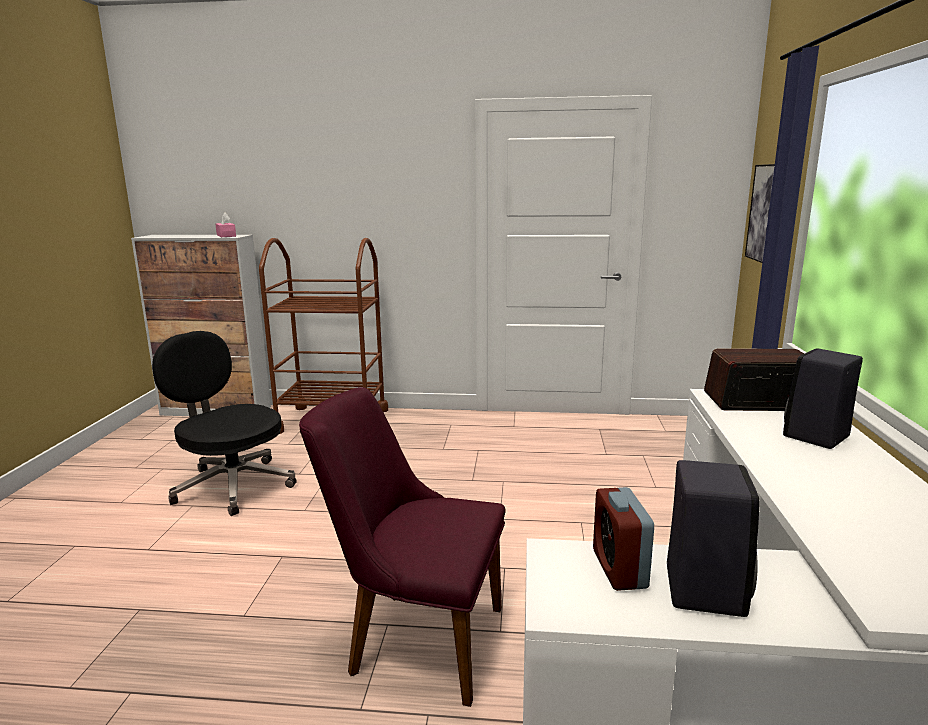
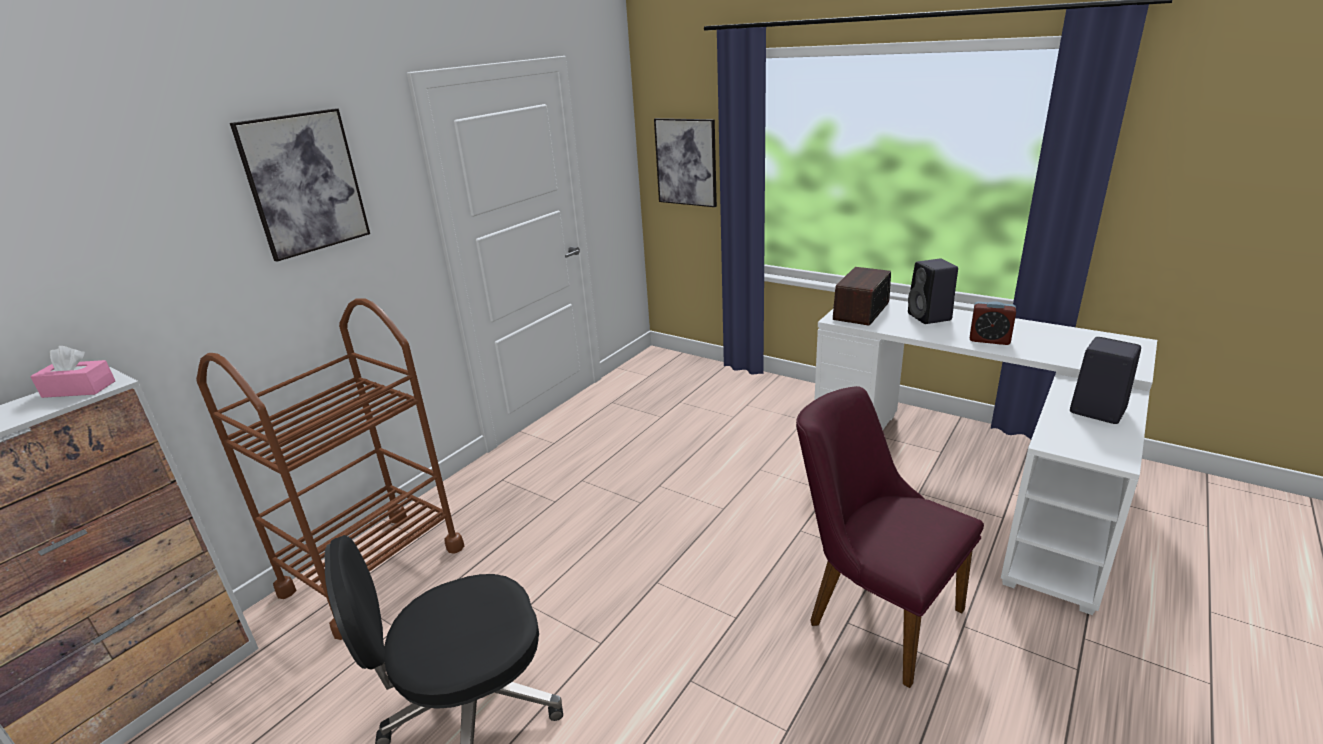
camera: 60 degrees left, 10 degrees up
purple chair [299,387,505,707] -> purple chair turned 90 degrees clockwise [796,386,984,688]
alarm clock [593,487,654,591] -> alarm clock moved to [970,301,1016,345]
none -> picture [230,108,370,262]

